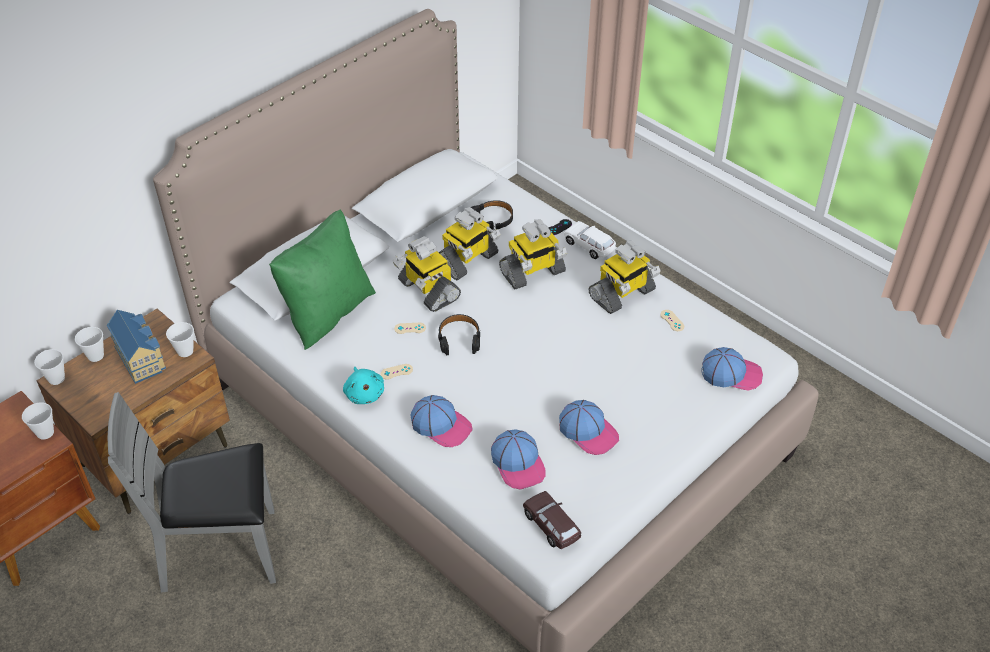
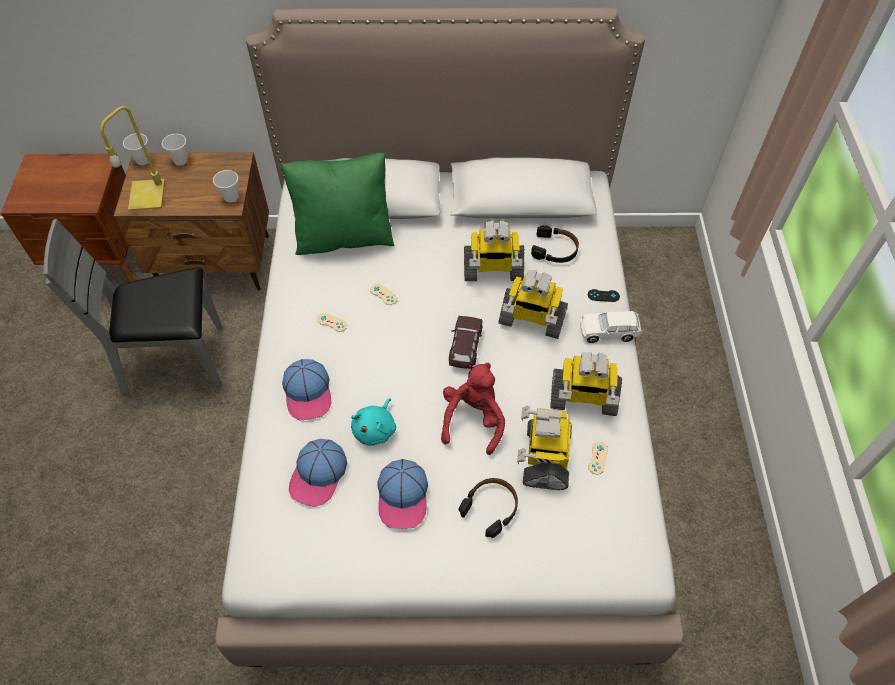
camera: 45 degrees right, 10 degrees up
cup [22,403,54,440] -> none
toy house [107,310,166,384] -> none
grey chair [107,392,276,593] -> grey chair turned 45 degrees counterclockwise [44,219,223,396]
turquoise plush toy [343,367,384,404] -> turquoise plush toy moved to [351,398,396,446]
toy robot [393,236,461,312] -> toy robot moved to [517,405,572,490]
black headphones [438,314,480,355] -> black headphones moved to [459,478,518,538]
brown toy car [523,491,581,549] -> brown toy car moved to [449,316,482,369]
white toy car [564,221,616,259] -> white toy car turned 90 degrees counterclockwise [580,311,642,343]
cap [701,347,763,391] -> none
none -> yellow table lamp [100,106,165,211]
none -> red plush toy [441,362,505,455]

